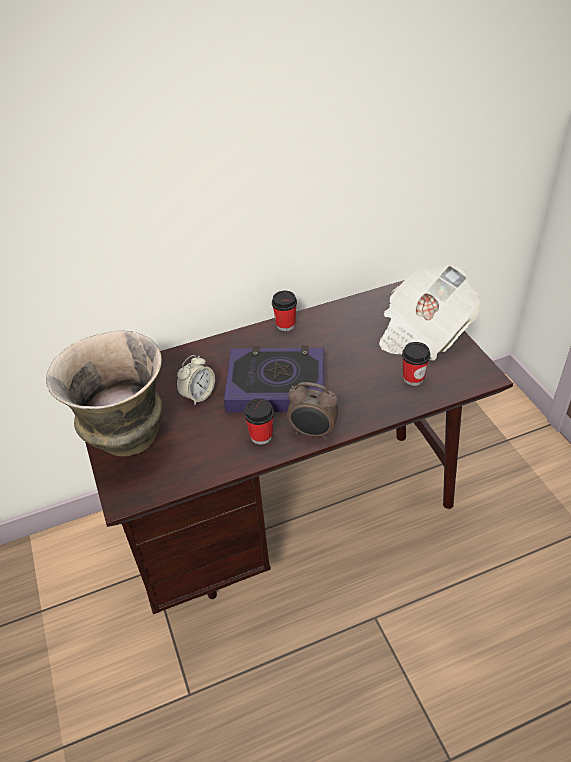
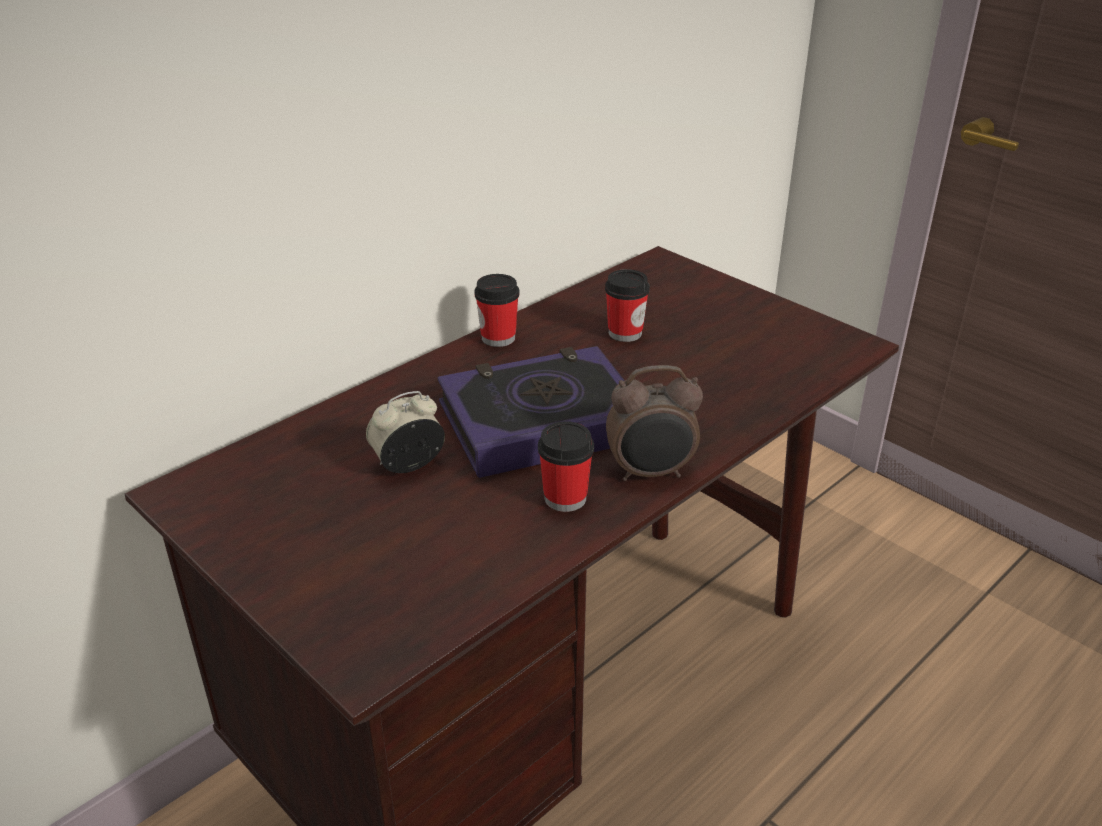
camera: 25 degrees left, 10 degrees down
vase [46,331,163,456] -> none
alarm clock [176,355,215,405] -> alarm clock turned 135 degrees counterclockwise [366,391,445,473]
newspaper [379,265,480,361] -> none
cup [402,342,431,386] -> cup moved to [605,269,650,342]

